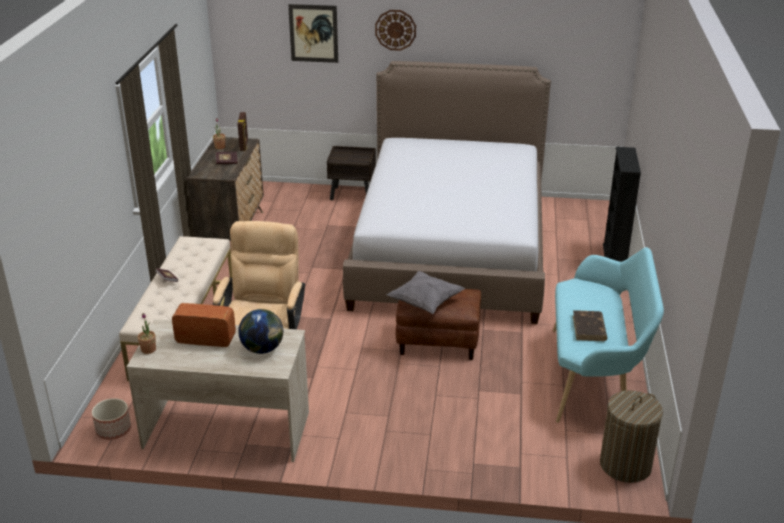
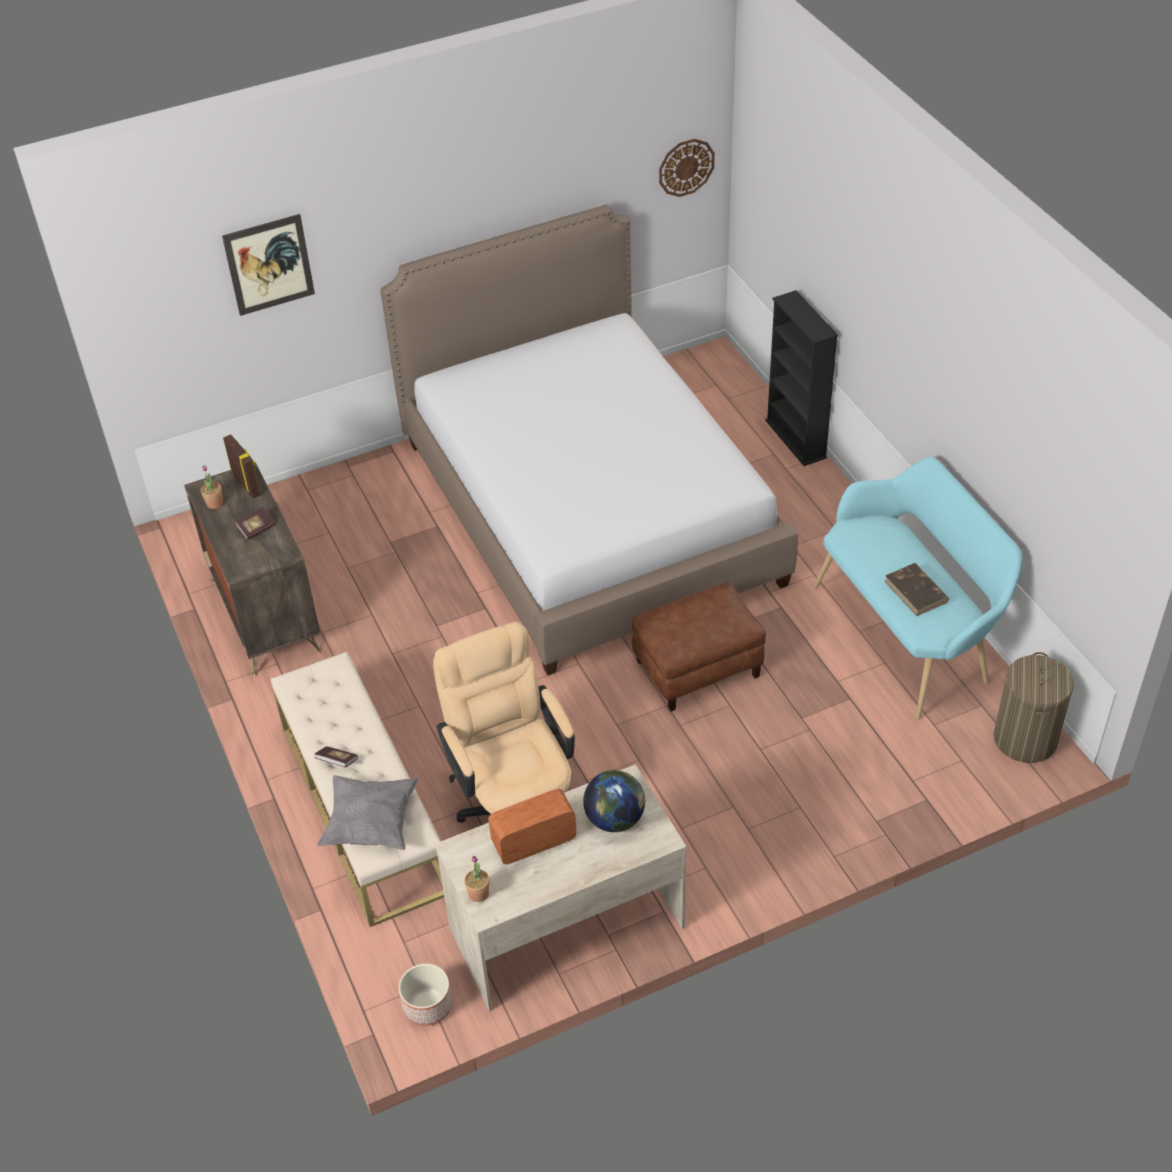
camera: 30 degrees left, 15 degrees up
brown nightstand [327,146,376,200] -> none
wall clock [375,10,416,51] -> wall clock moved to [659,139,715,197]
grey pillow [386,271,465,314] -> grey pillow moved to [317,775,419,850]

